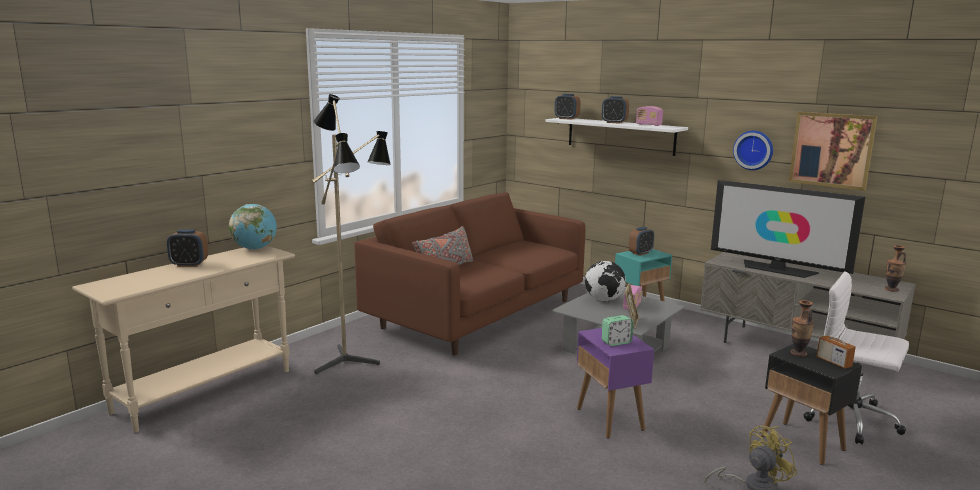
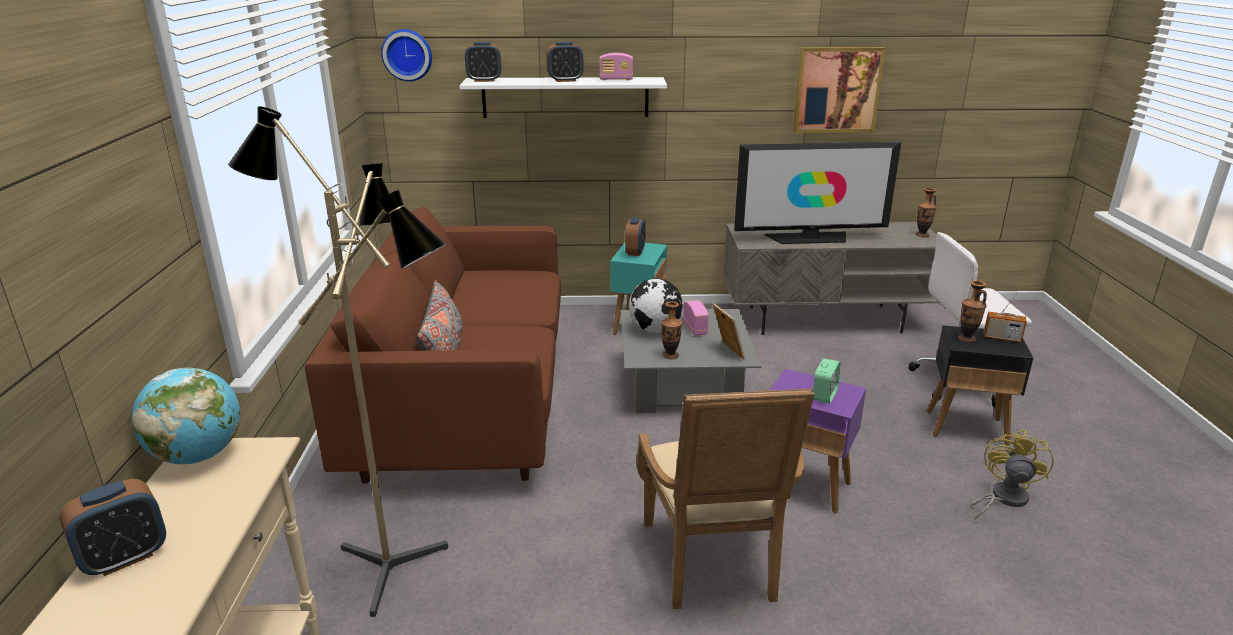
camera: 40 degrees left, 10 degrees up
wall clock [733,131,773,170] -> wall clock moved to [381,29,432,82]
none -> beige armchair [636,388,814,609]
none -> vase [661,301,682,359]

